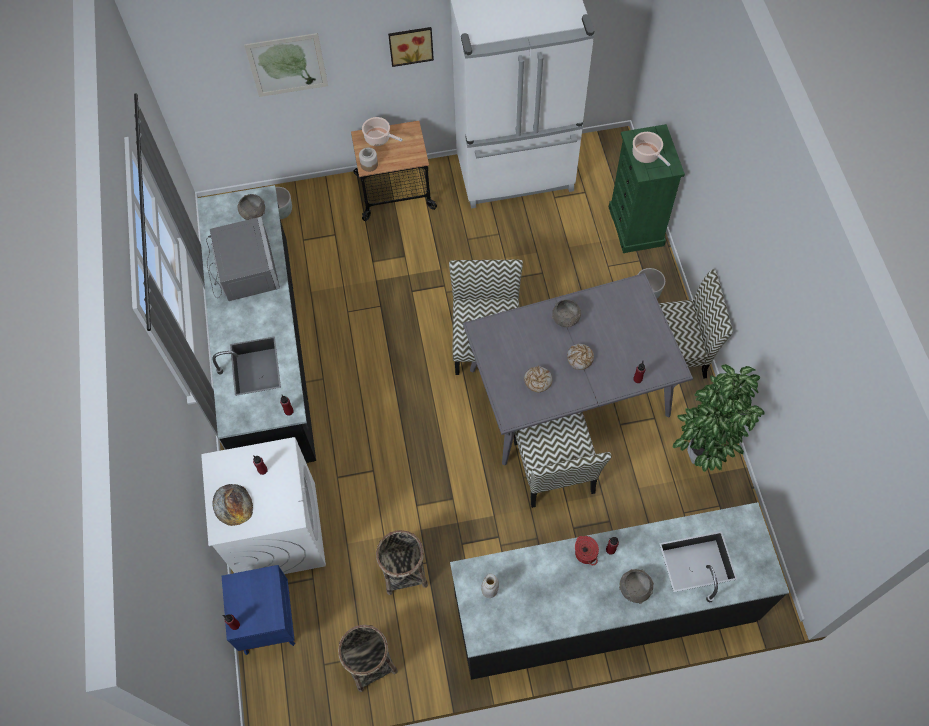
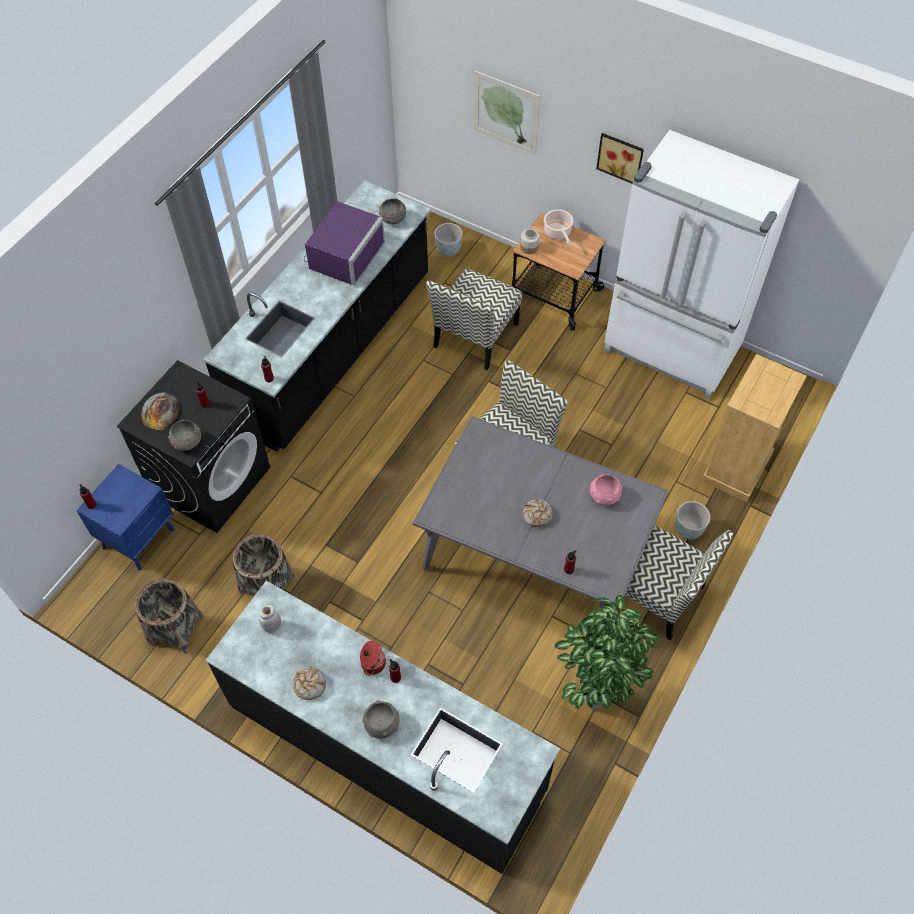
camera: 40 degrees right, 5 degrees down
white washing machine [201,437,326,574] -> black washing machine [117,360,270,533]
grey microwave [206,217,280,301] -> purple microwave [304,201,385,286]
chair [514,412,612,508] -> chair moved to [426,268,523,370]
bread [524,366,553,392] -> bread moved to [293,667,326,700]
grey bowl [552,299,581,327] -> grey bowl moved to [168,419,201,451]
green dresser [609,124,685,253] -> beige dresser [701,354,807,502]
cooking pot [632,132,671,167] -> none
none -> pink bowl [590,474,623,506]

